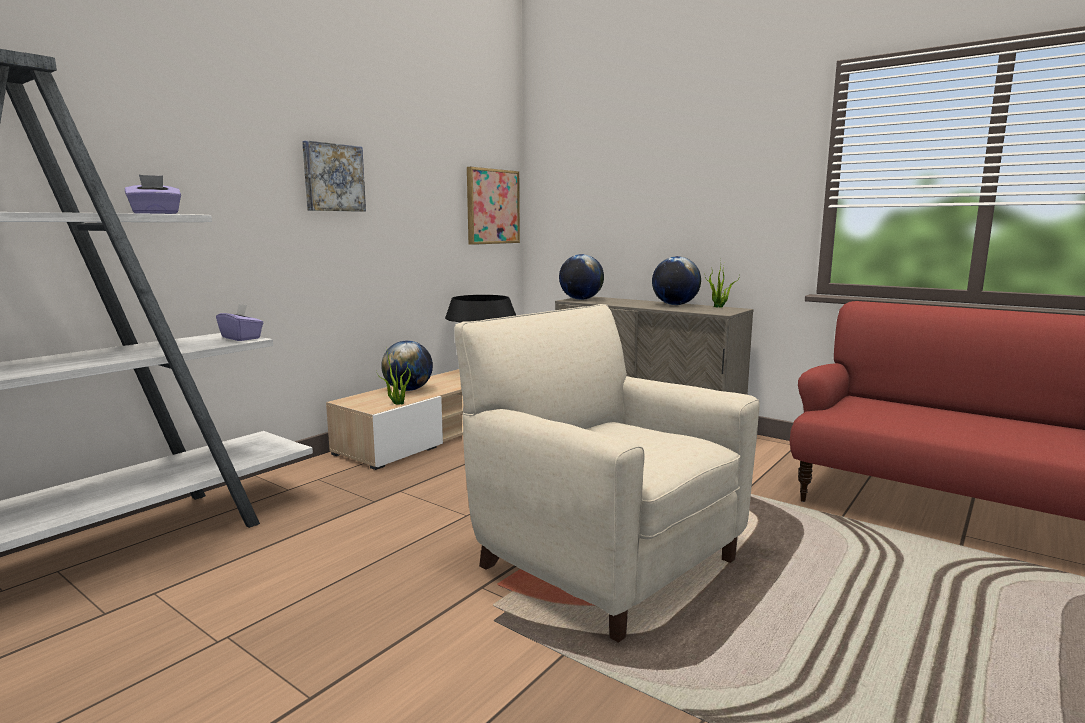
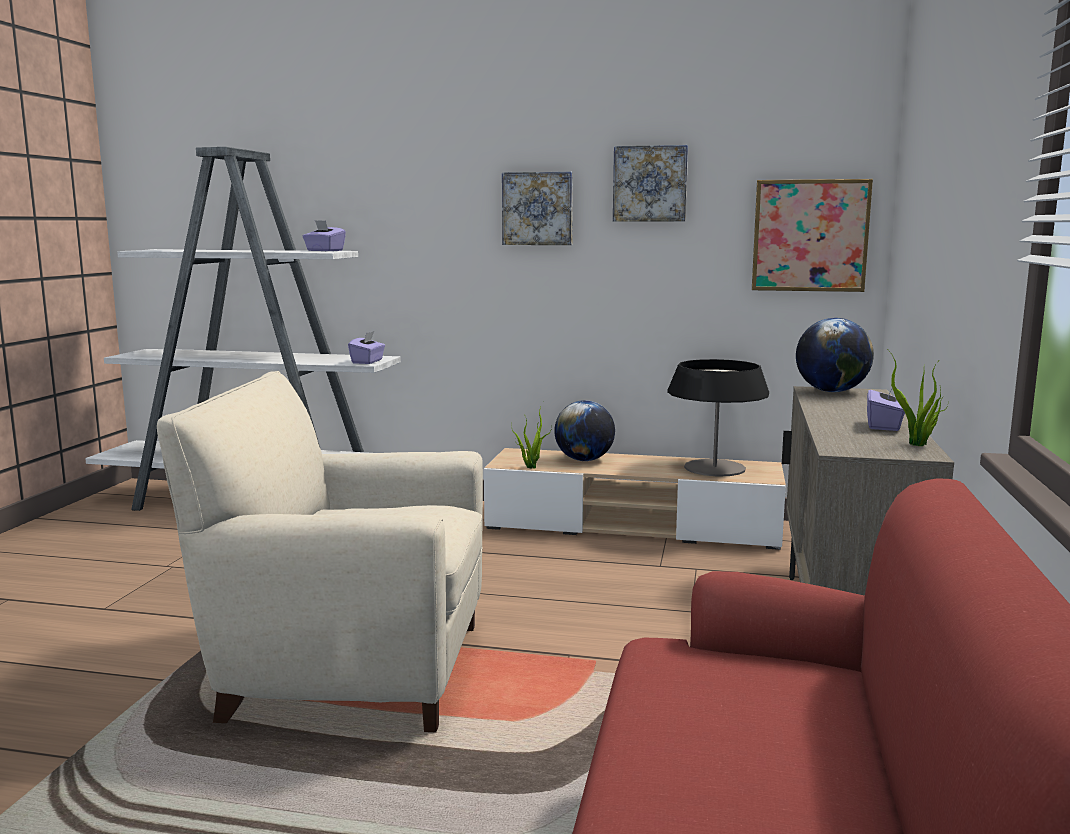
camera: 65 degrees right, 0 degrees up
beige armchair [454,304,760,643] -> beige armchair turned 105 degrees counterclockwise [157,371,483,732]
globe [652,256,701,305] -> purple tissue box [867,388,905,431]
none -> picture [613,145,688,221]

